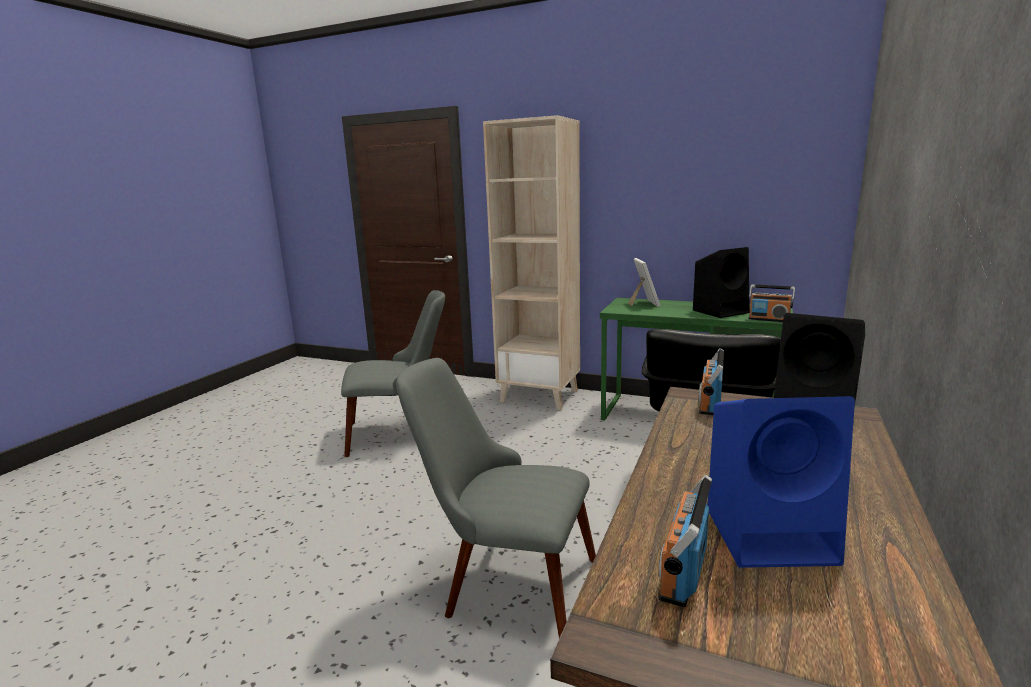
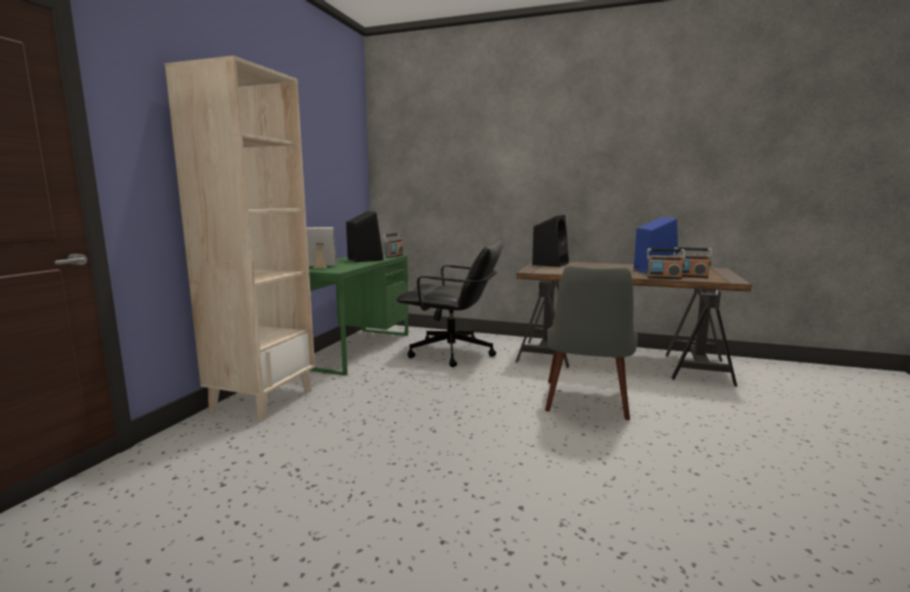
camera: 95 degrees left, 5 degrees down
grey chair [341,290,445,457] -> none
radio [698,348,724,415] -> radio moved to [647,248,685,279]

